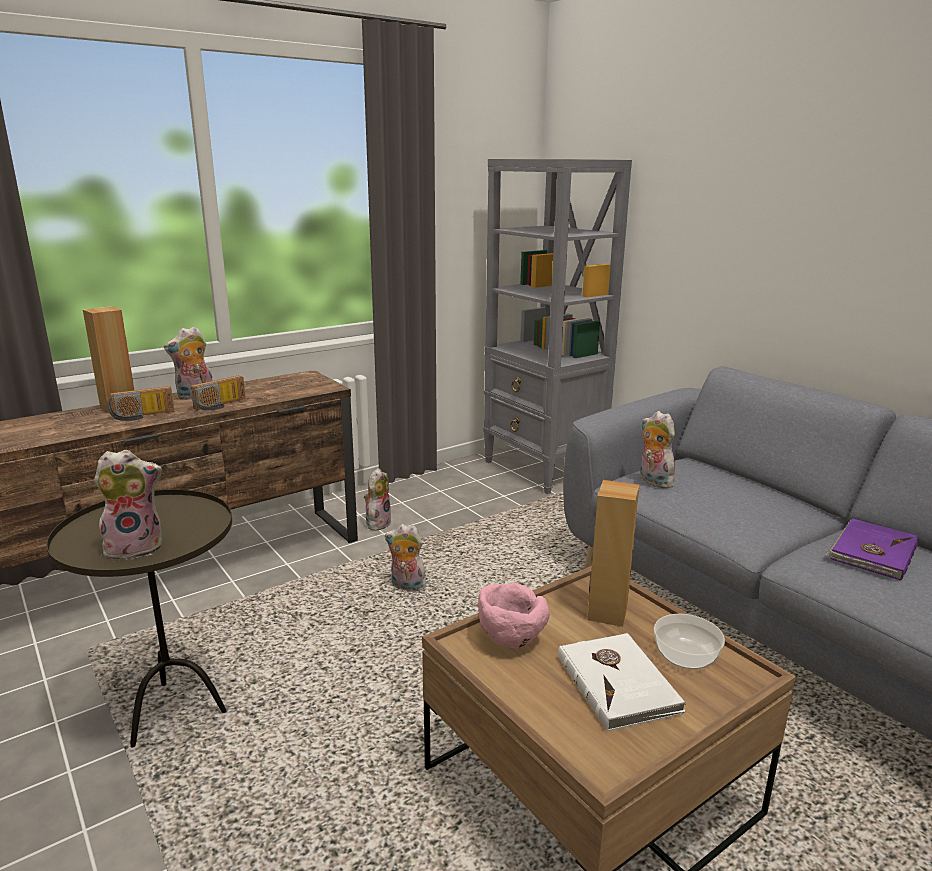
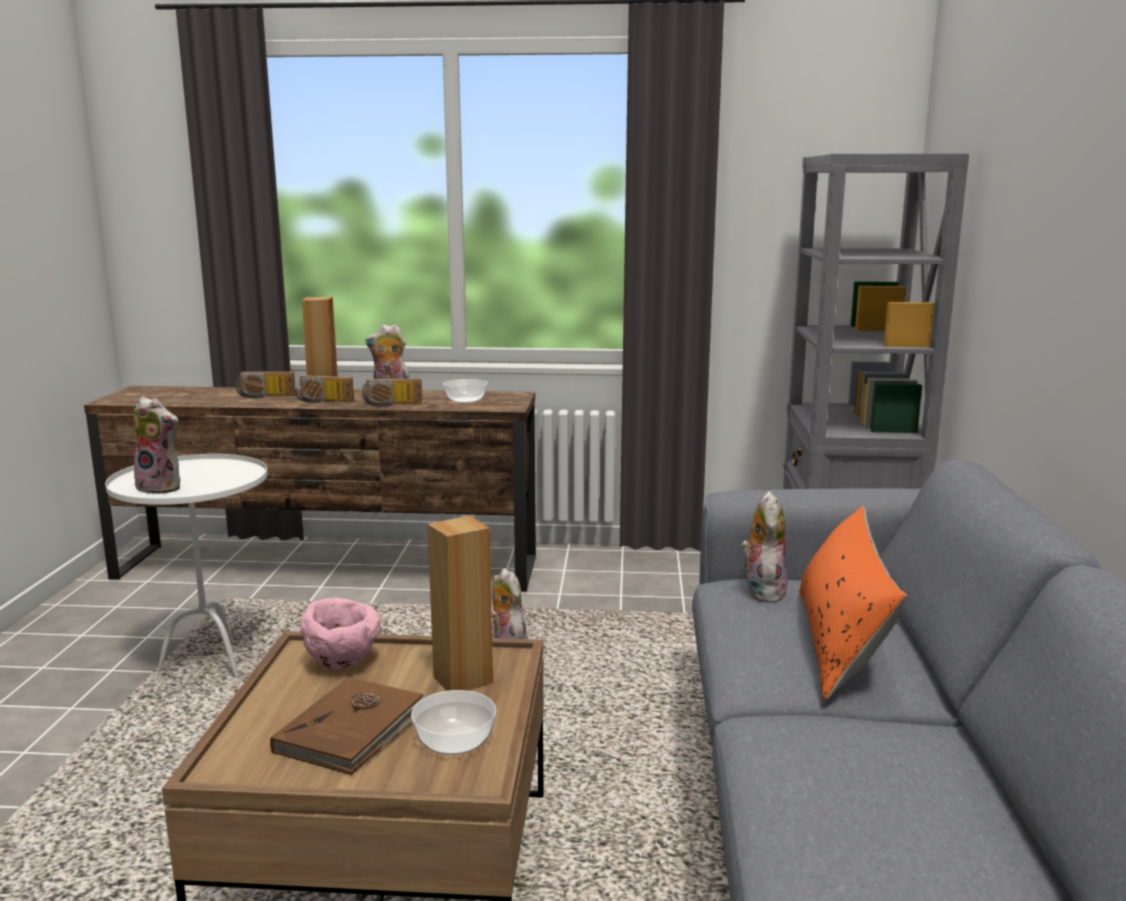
camera: 40 degrees right, 5 degrees down
brown side table [46,489,232,748] -> white side table [105,454,268,678]
plush toy [364,468,392,531] -> none
white book [558,633,686,732] -> brown book [270,677,427,775]
purple book [825,518,919,581] -> none
none -> radio [236,371,296,398]
none -> bowl [443,379,487,403]
none -> orange pillow [799,506,907,701]

